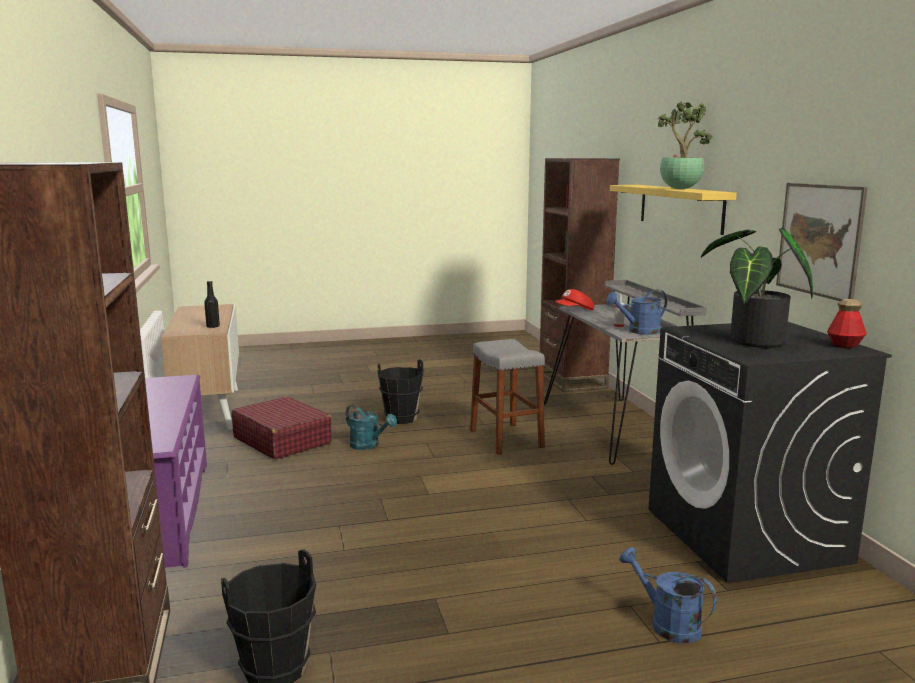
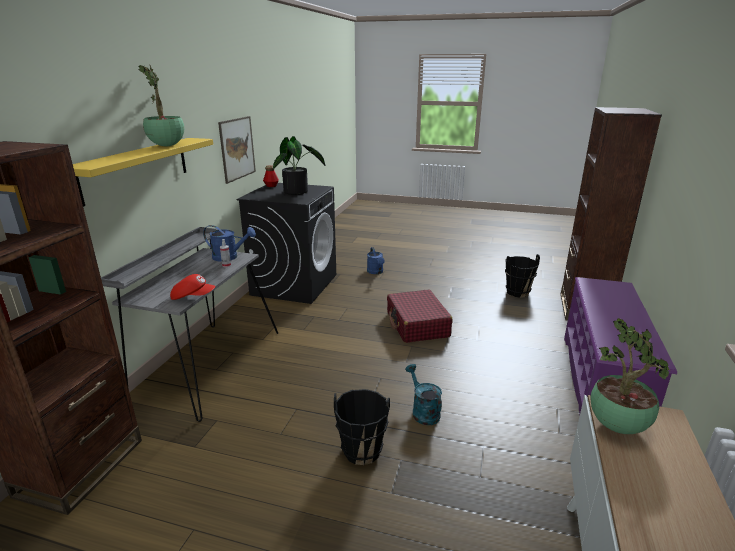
camera: 150 degrees left, 10 degrees up
black bottle [204,281,220,328] -> potted plant [590,318,669,434]
red suitcase [231,396,332,460] -> red suitcase moved to [387,290,453,343]
grey stool [470,339,545,455] -> none

